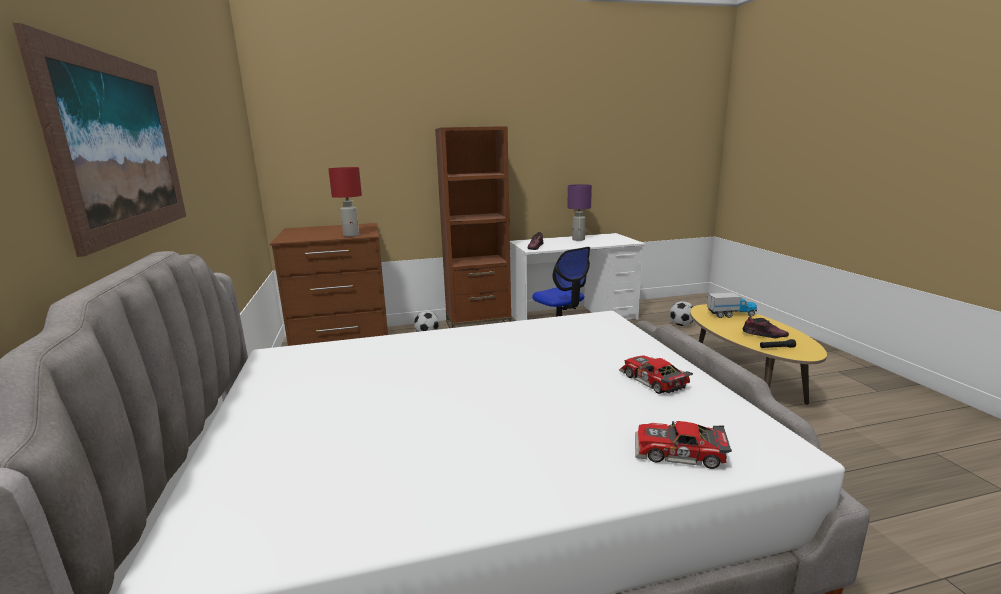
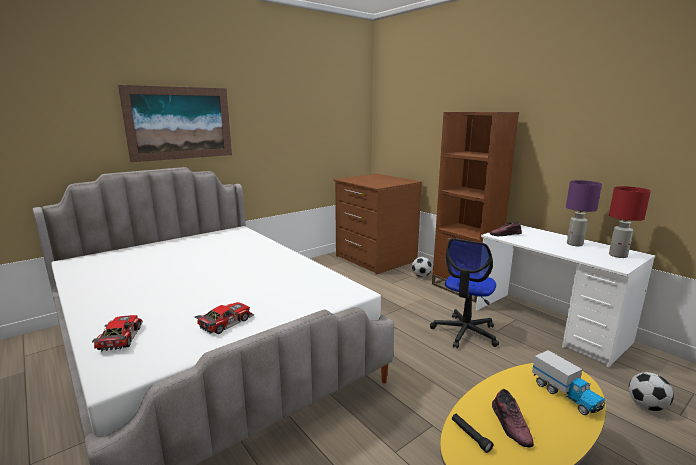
camera: 65 degrees right, 0 degrees up
red table lamp [328,167,362,237] -> red table lamp moved to [609,186,651,258]

